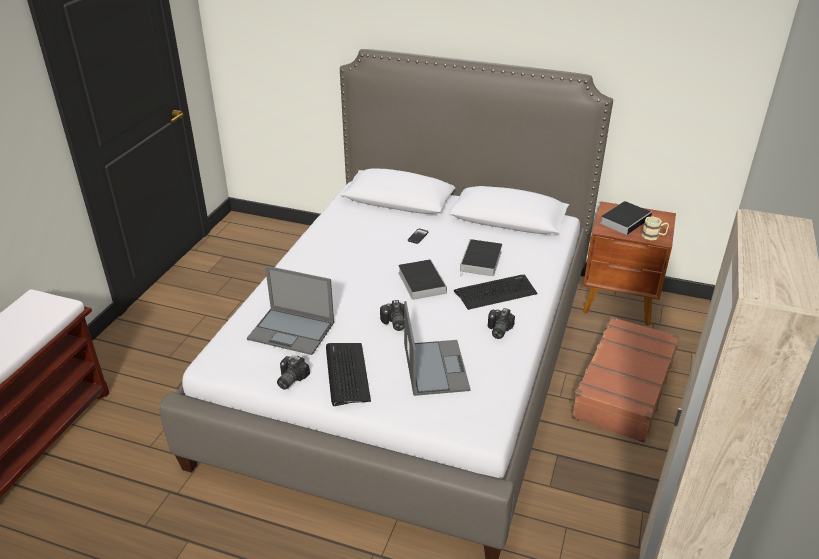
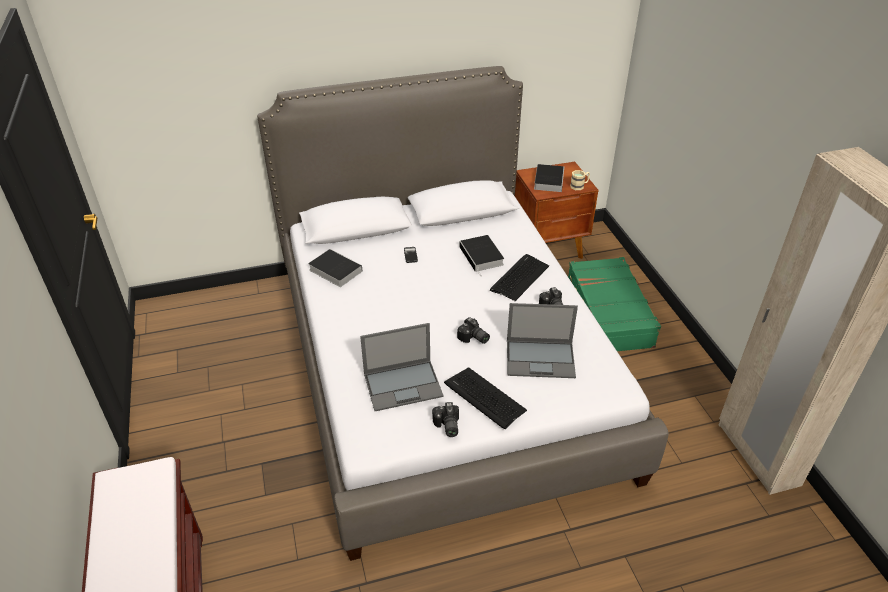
camera: 35 degrees left, 5 degrees up
book [398,259,447,300] -> book moved to [308,249,363,287]
laptop [404,301,471,396] -> laptop turned 135 degrees clockwise [507,303,578,378]
brown suitcase [570,316,679,443] -> green suitcase [568,257,661,351]

